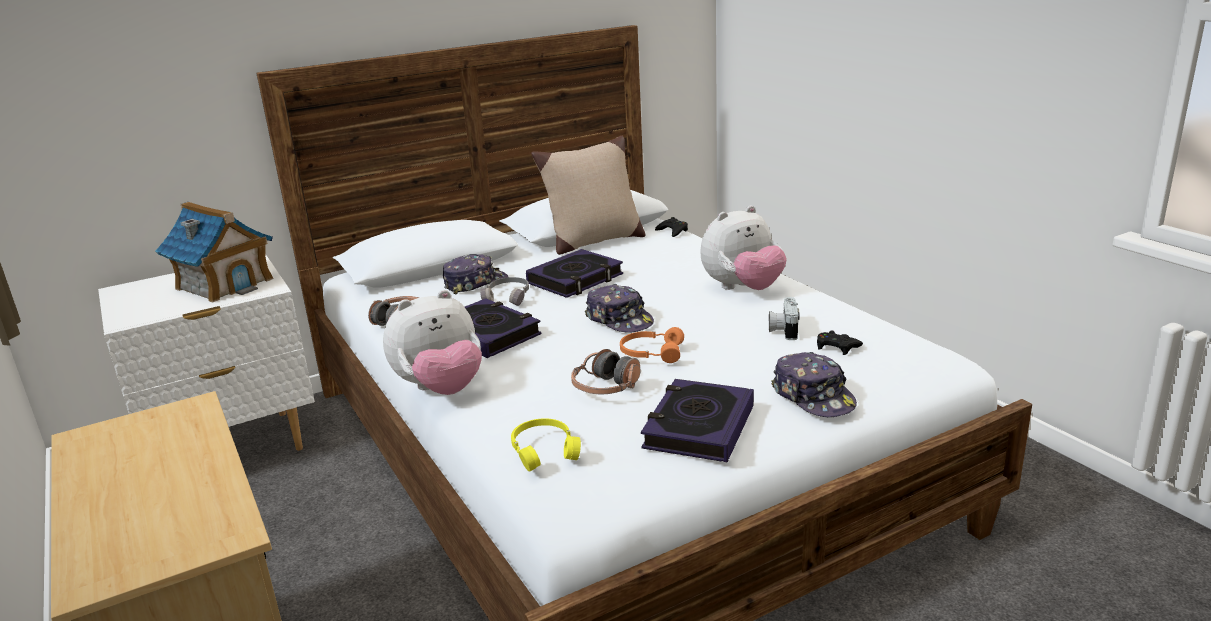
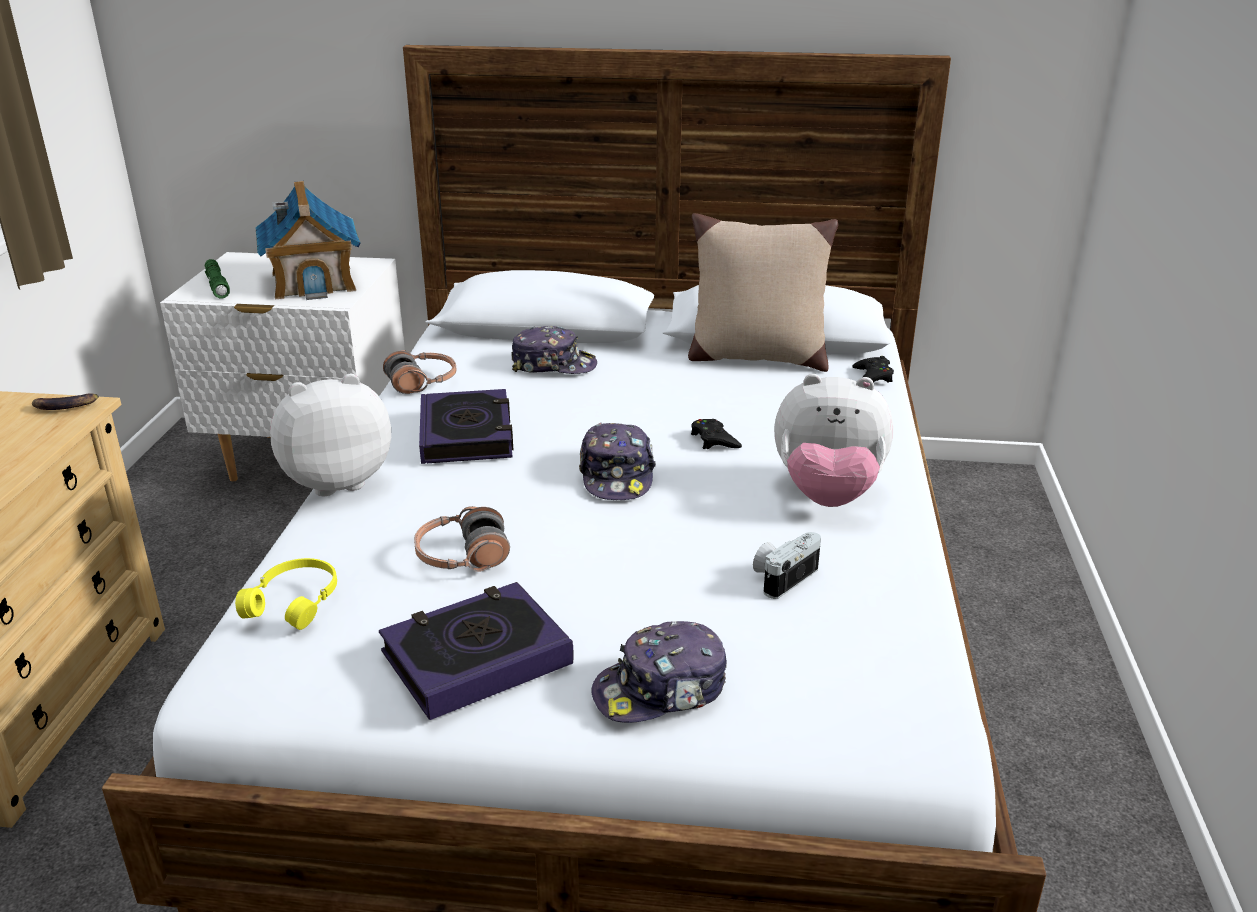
camera: 35 degrees right, 5 degrees up
plush toy [383,290,482,395] -> plush toy turned 150 degrees clockwise [270,374,391,496]
grey headphones [480,277,529,306] -> none
book [526,249,623,298] -> none
orange headphones [620,327,684,363] -> none
cap [771,352,857,417] -> cap turned 60 degrees clockwise [591,621,727,723]
black game controller [817,331,863,355] -> black game controller moved to [691,419,742,449]
none -> banana [32,393,99,410]
none -> green flashlight [205,259,230,299]

